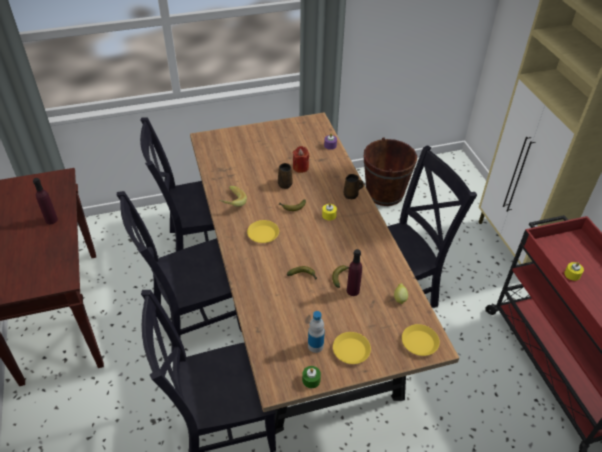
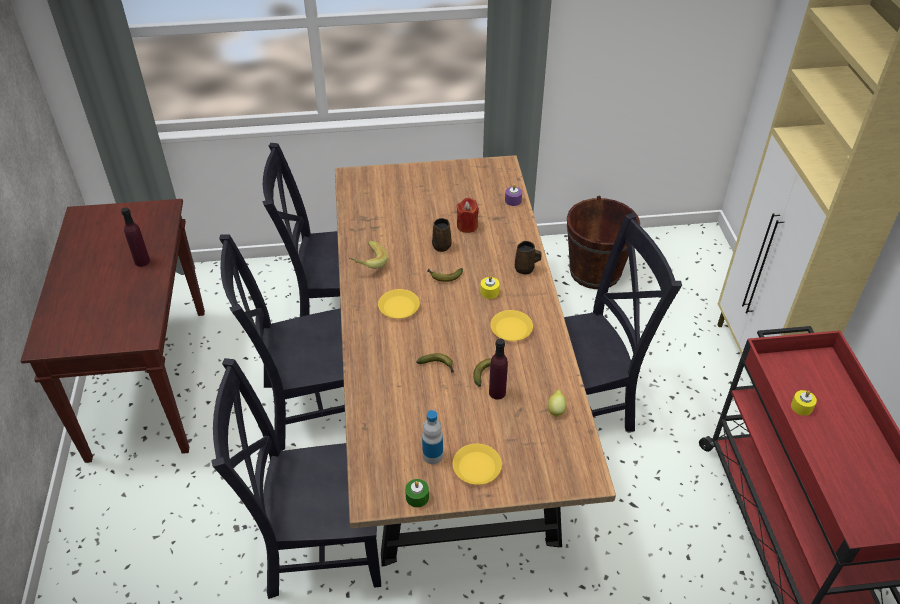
camera: 10 degrees right, 0 degrees up
yellow plate [402,324,440,356] -> yellow plate moved to [490,310,533,341]

